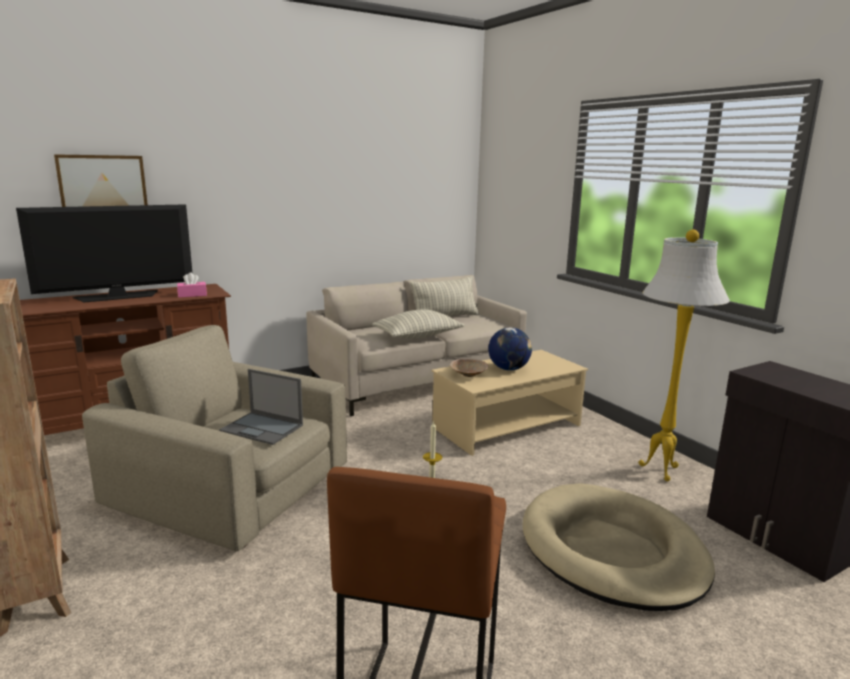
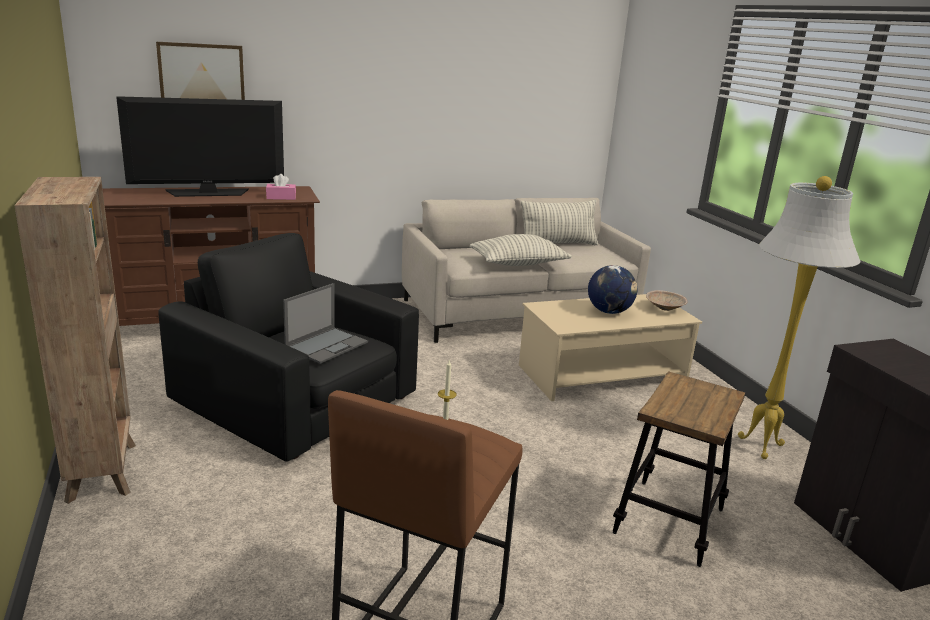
camera: 10 degrees right, 5 degrees up
beige armchair [82,325,347,551] -> black armchair [158,233,419,462]
laptop [219,369,303,445] -> laptop turned 90 degrees counterclockwise [283,283,368,364]
beige bowl [450,359,488,377] -> beige bowl moved to [646,290,688,311]
beige dog bed [523,483,715,611] -> stool [613,371,745,567]

